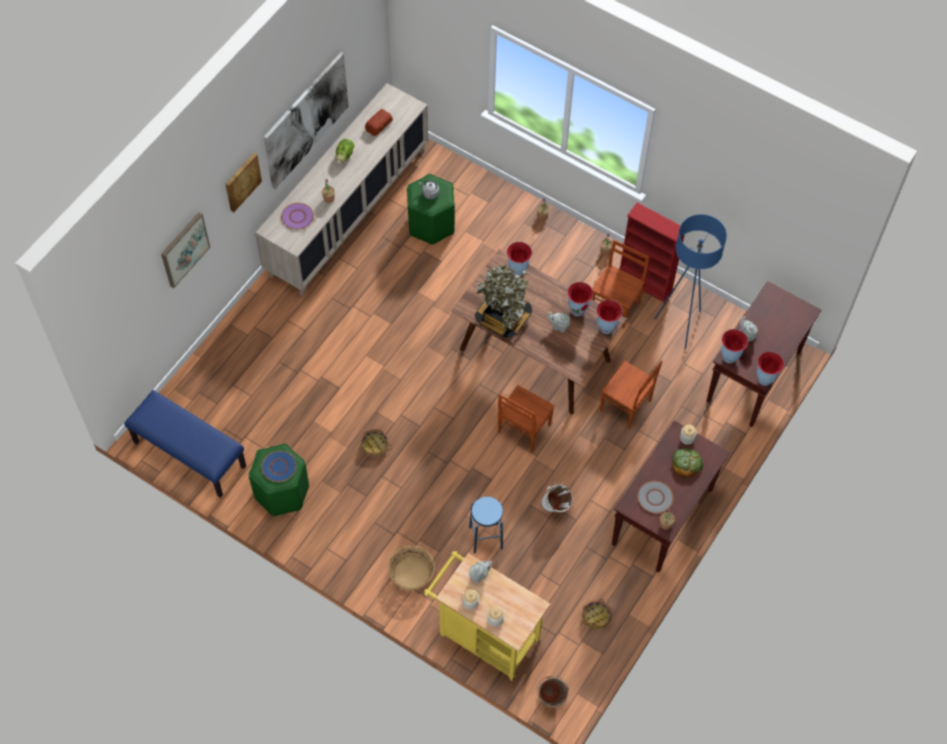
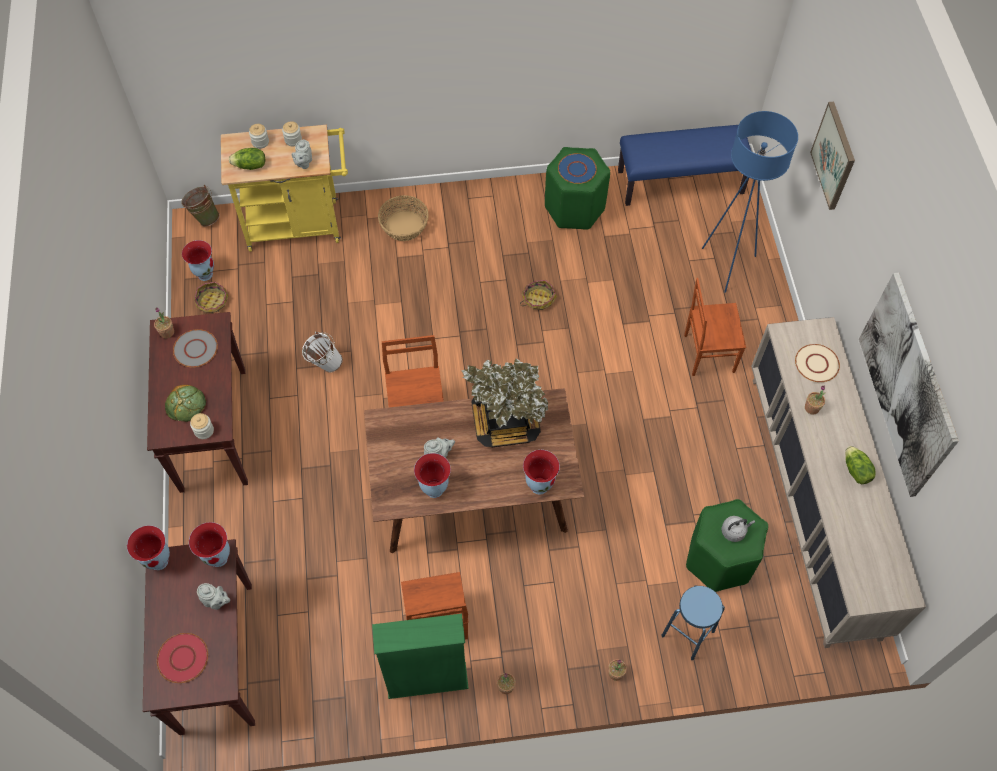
camera: 140 degrees right, 0 degrees up
picture [225,152,262,212] -> none
purple plate [281,203,314,230] -> beige plate [795,344,840,382]
bread [365,109,393,136] -> none
blue stool [469,497,503,553] -> blue stool moved to [661,585,725,660]
vase [596,300,622,334] -> vase moved to [182,240,214,281]
brown chair [600,360,663,429] -> brown chair moved to [684,278,746,376]
red bookcase [620,203,685,302] -> green bookcase [372,614,469,699]
blue floor lamp [655,214,727,350] -> blue floor lamp moved to [702,111,798,293]
none -> red plate [157,633,208,683]
none -> lettuce [229,148,265,170]

